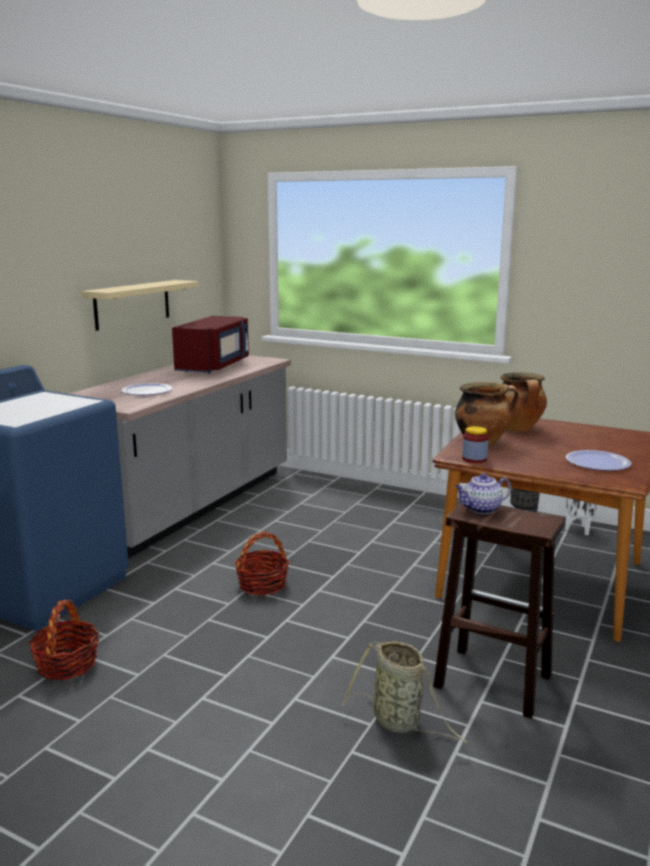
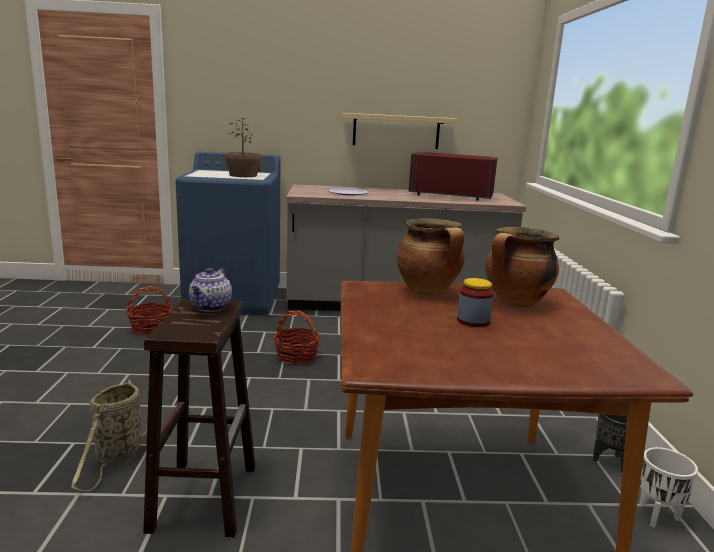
camera: 60 degrees right, 0 degrees up
red microwave [172,316,249,373] -> red microwave turned 150 degrees counterclockwise [408,152,497,201]
teapot [455,473,511,514] -> teapot turned 120 degrees counterclockwise [189,268,232,312]
jar [462,426,489,463] -> jar moved to [457,278,494,327]
plate [566,450,632,471] -> none
none -> potted plant [224,118,262,177]

